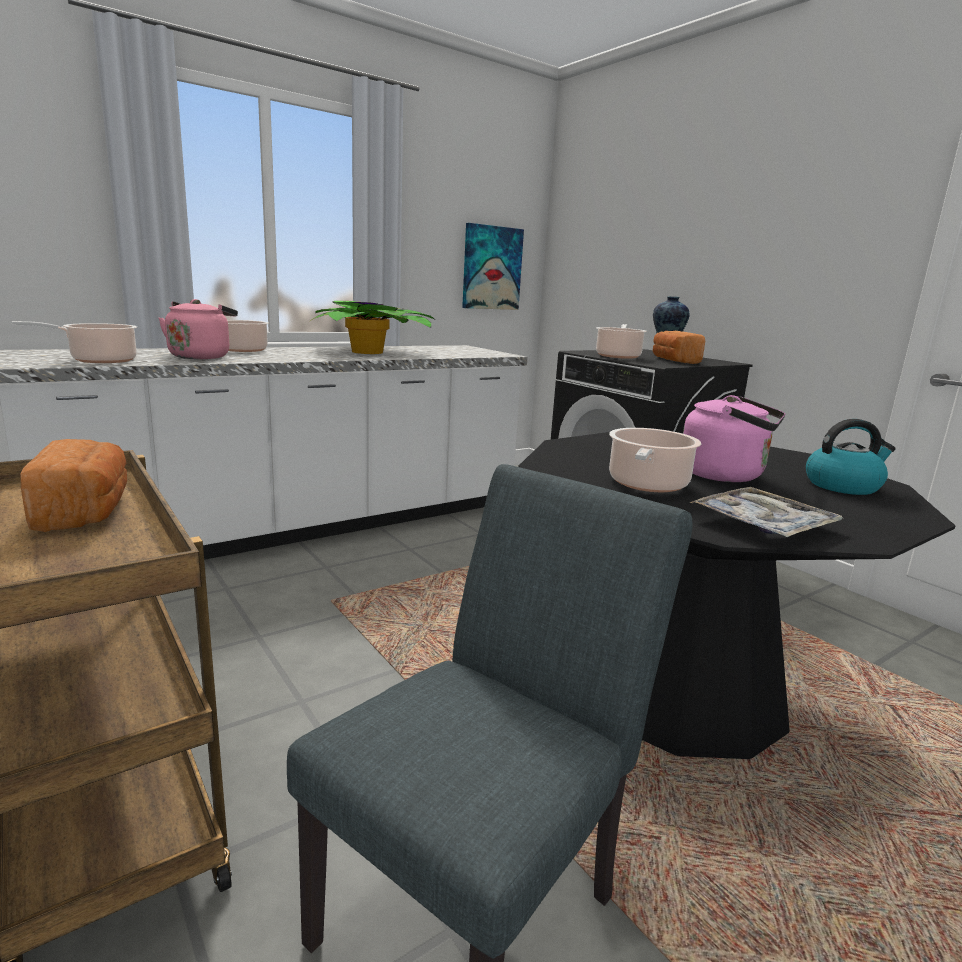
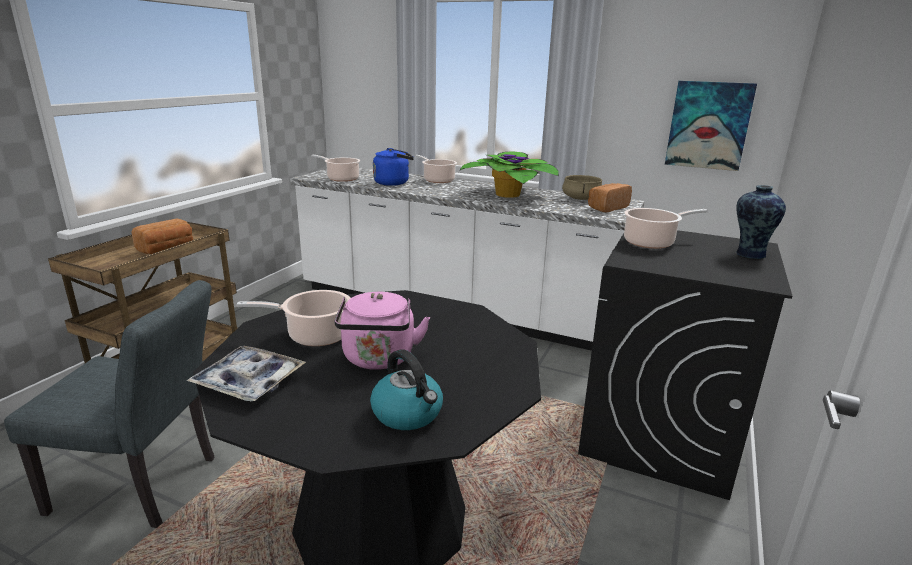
camera: 60 degrees right, 5 degrees up
pink kettle [159,299,238,359] -> blue kettle [373,148,414,186]
bread [653,331,705,364] -> bread moved to [588,183,632,212]
none -> beige cooking pot [562,175,602,200]

